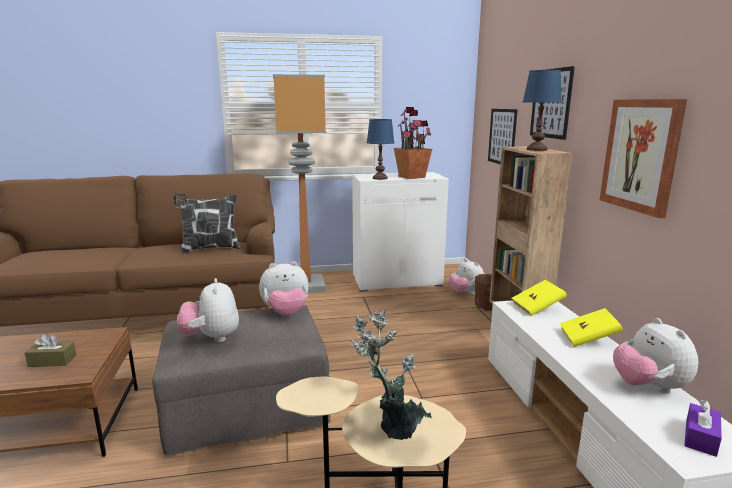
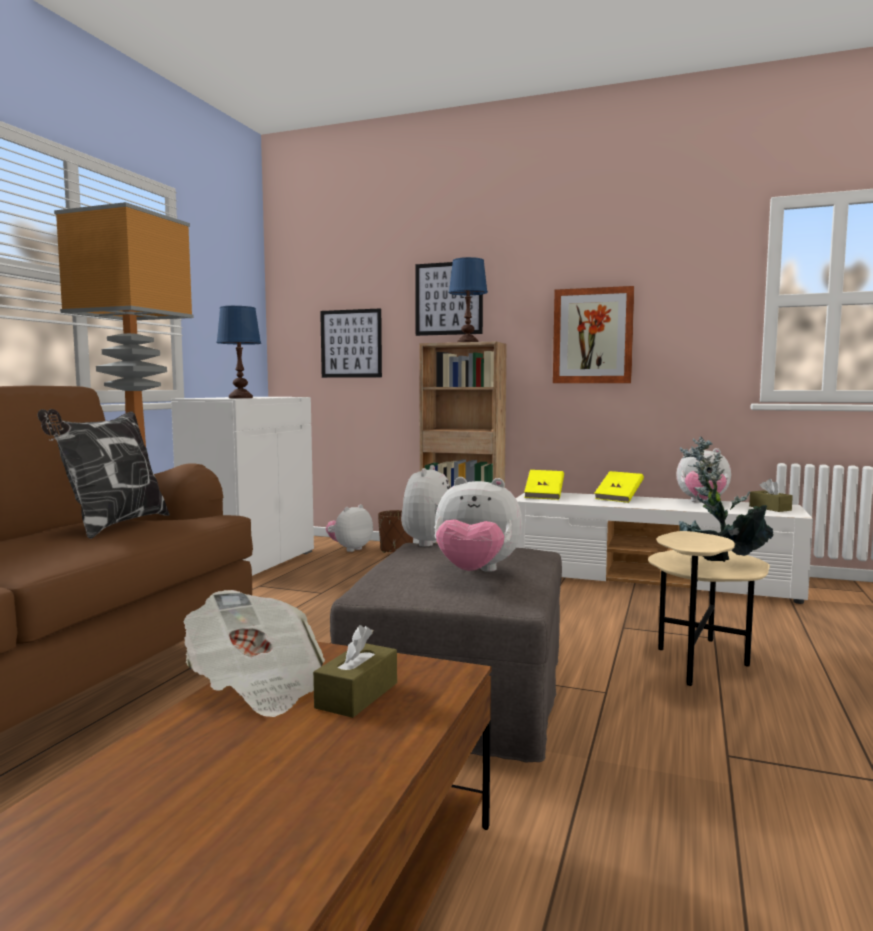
camera: 60 degrees left, 10 degrees down
potted plant [394,107,432,179] -> none
plush toy [449,259,484,294] -> plush toy turned 135 degrees clockwise [326,504,373,552]
purple tissue box [684,400,722,457] -> brown tissue box [749,479,793,512]
none -> newspaper [183,590,325,717]

